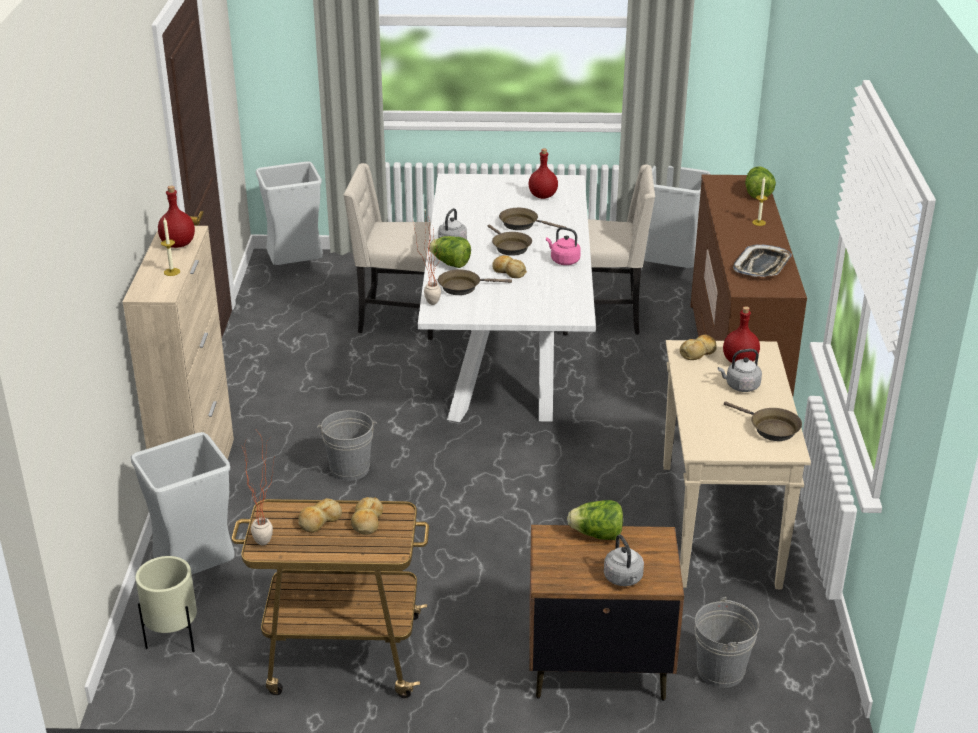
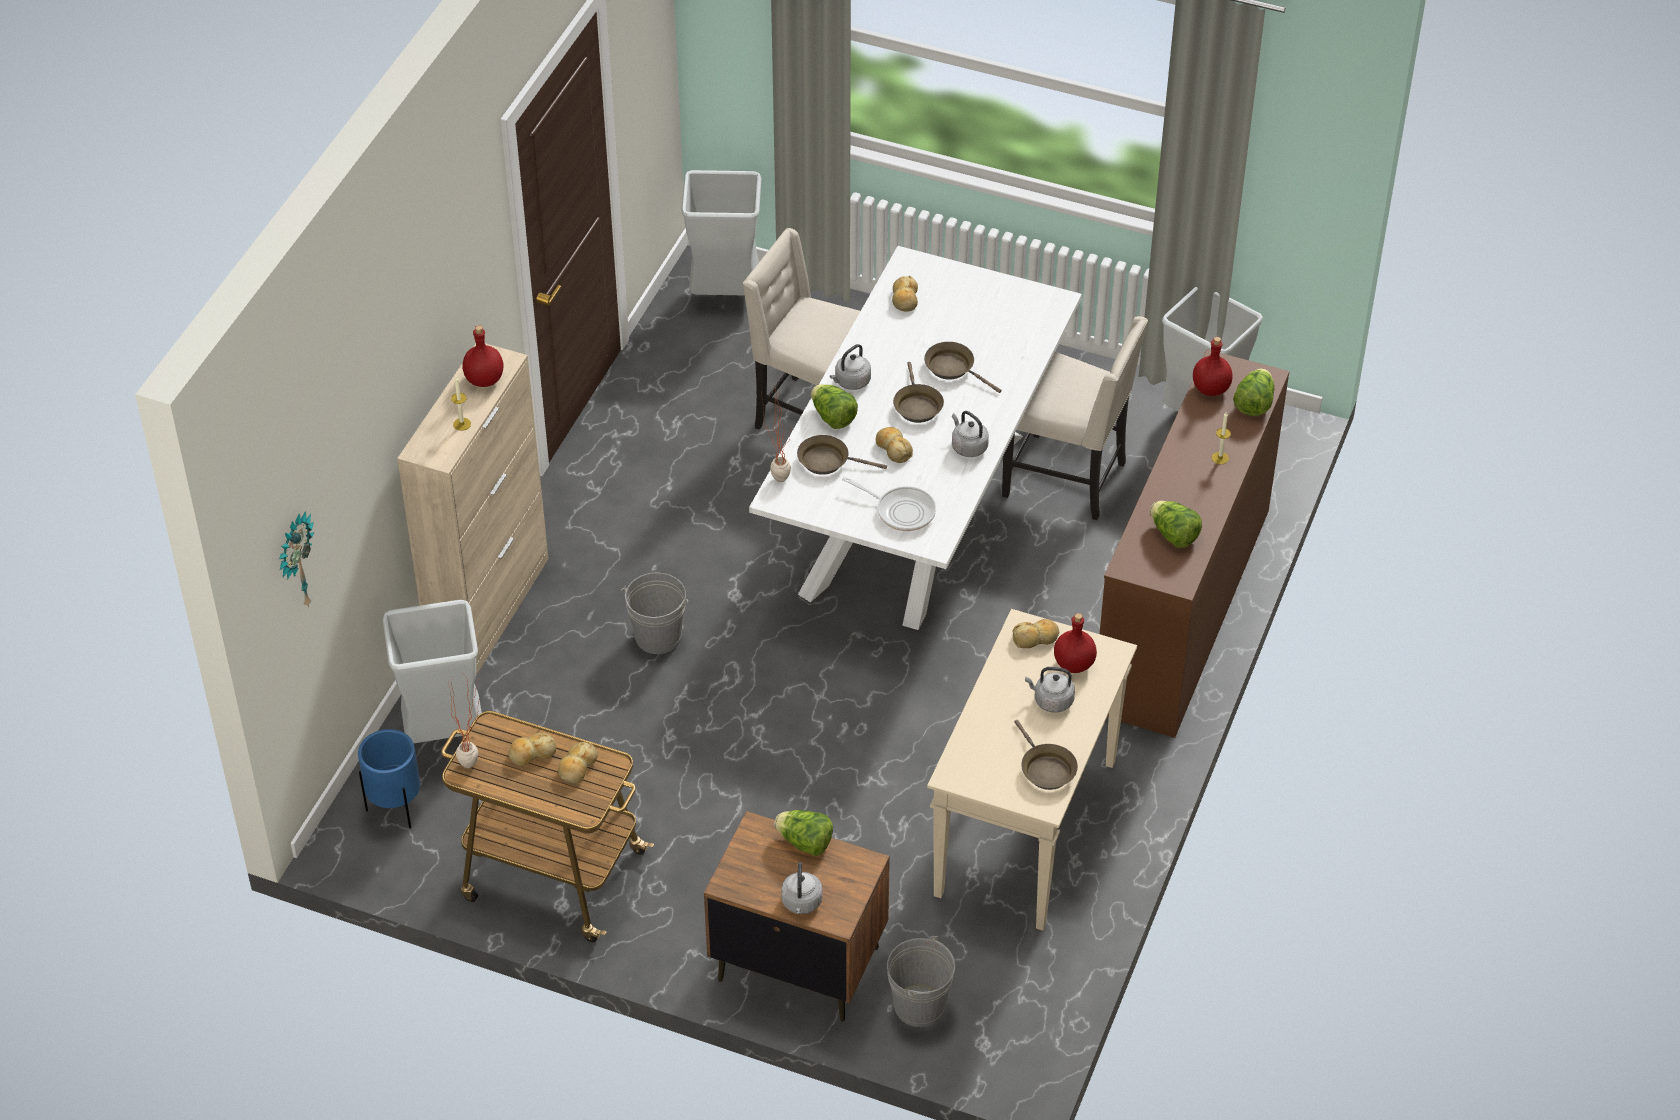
camera: 20 degrees right, 15 degrees up
beige planter [135,556,197,652] -> blue planter [358,729,420,828]
red bottle [529,149,558,199] -> red bottle moved to [1193,337,1233,396]
pink kettle [546,227,581,265] -> grey kettle [952,411,989,457]
tray [733,244,792,277] -> lettuce [1150,501,1202,548]
none -> wall clock [279,511,314,608]
none -> frying pan [842,476,936,531]
none -> bread [892,276,918,312]

